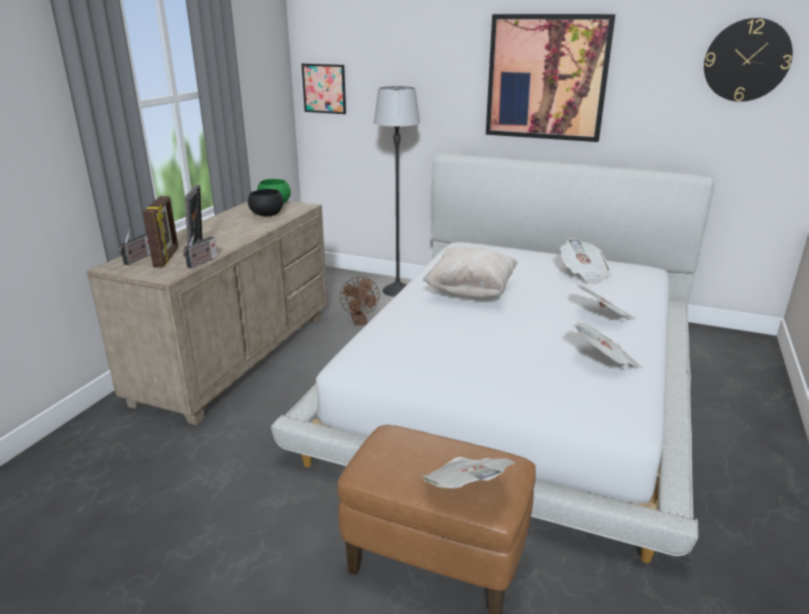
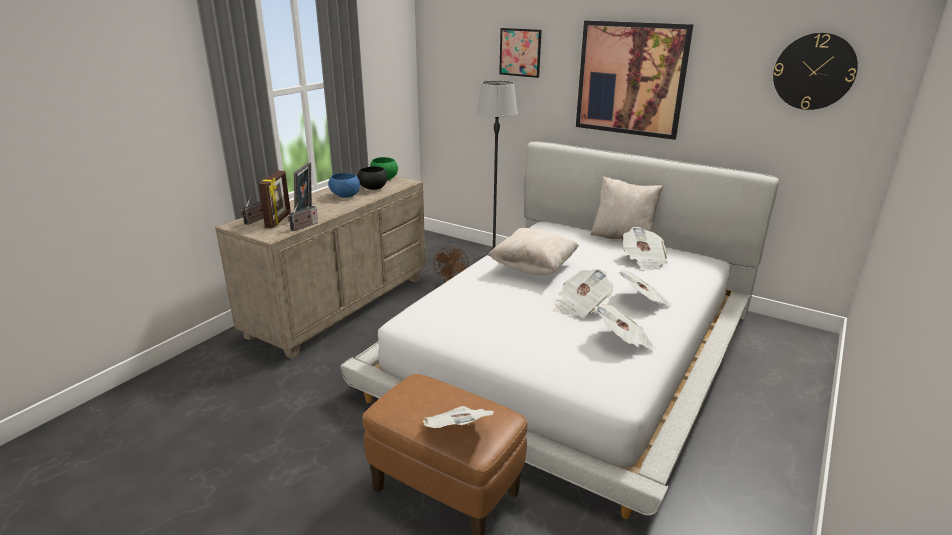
camera: 10 degrees right, 0 degrees up
picture [302,64,346,114] -> picture moved to [499,28,542,78]
none -> blue bowl [328,173,360,198]
none -> newspaper [555,269,613,317]
none -> beige pillow [590,176,663,240]

